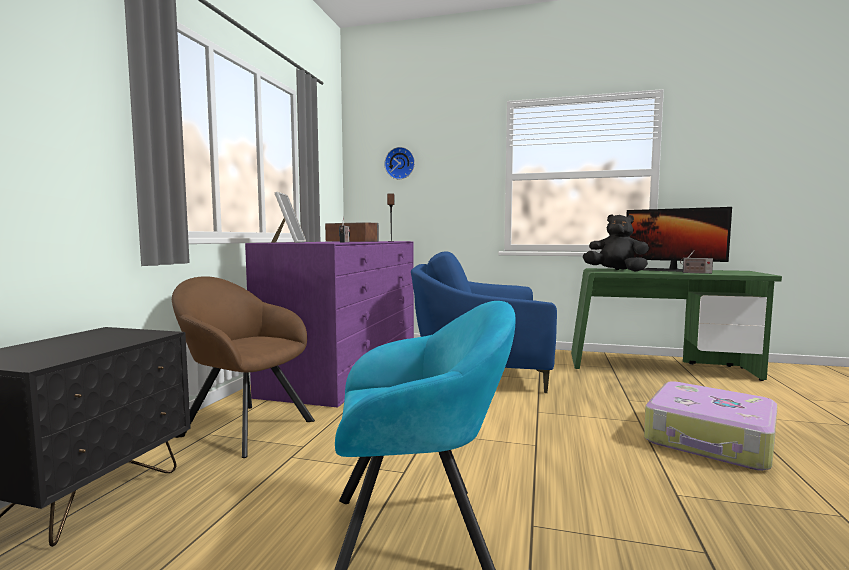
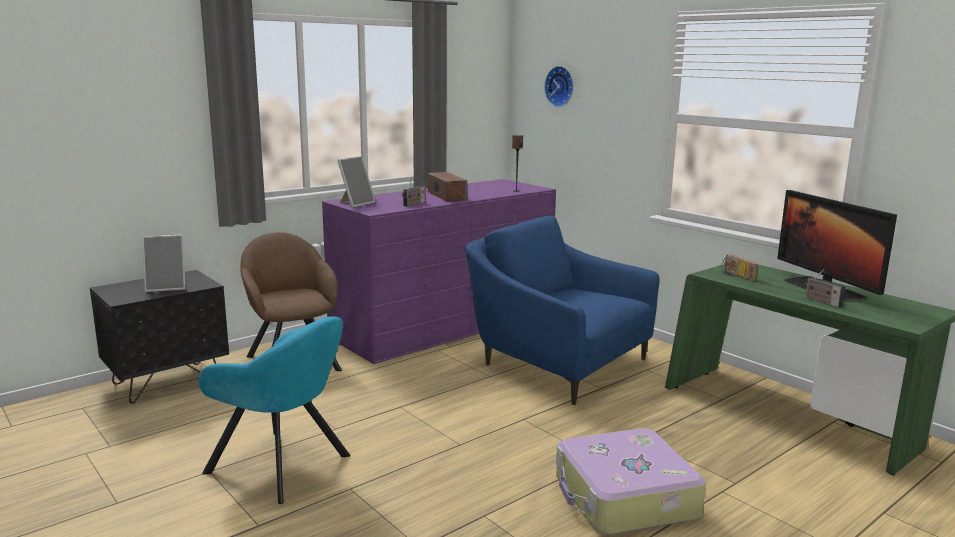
camera: 35 degrees right, 10 degrees up
black plush toy [582,214,649,272] -> radio [721,254,758,282]
none -> picture frame [142,235,185,292]

